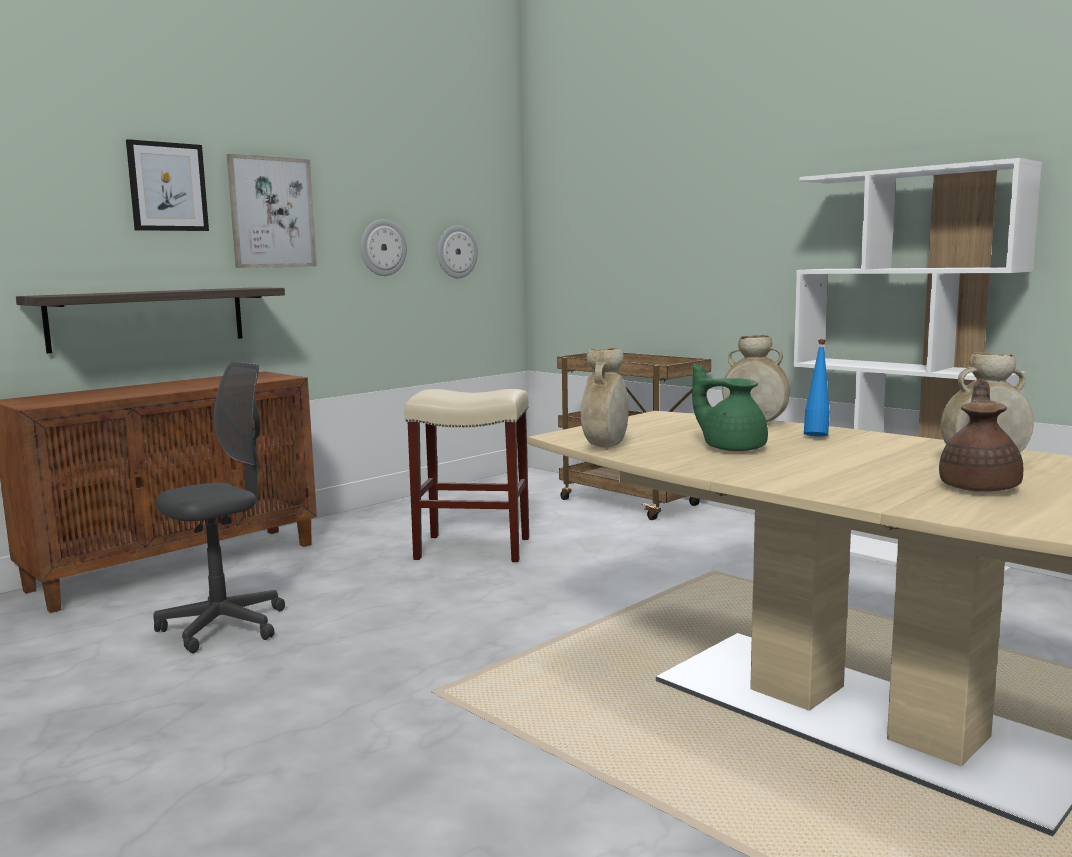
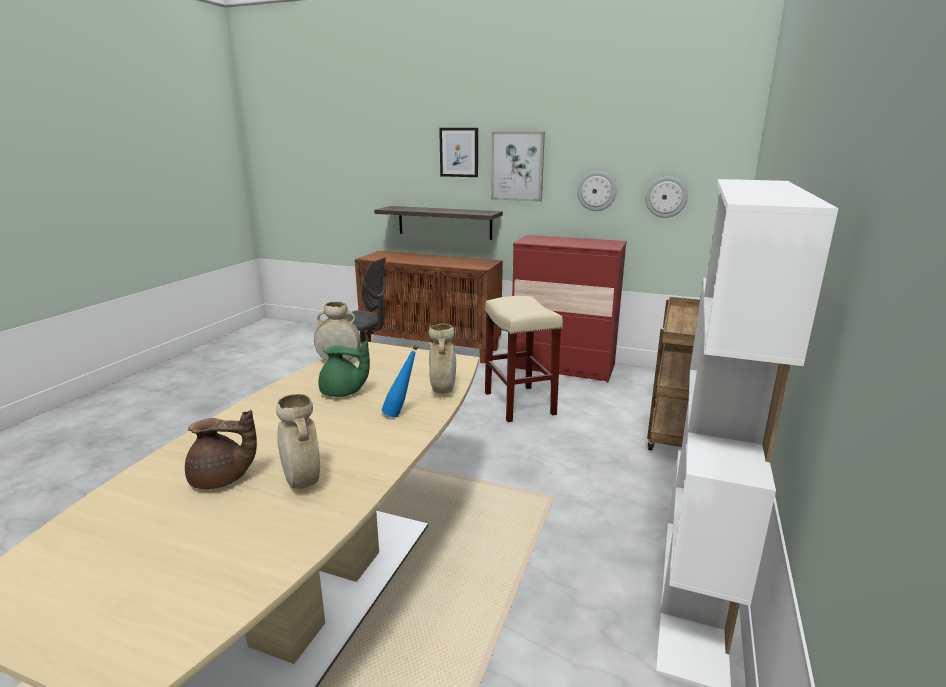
camera: 65 degrees right, 10 degrees up
green teapot [692,363,768,451] -> green teapot turned 90 degrees clockwise [318,341,370,397]
none -> red dresser [512,235,627,383]

